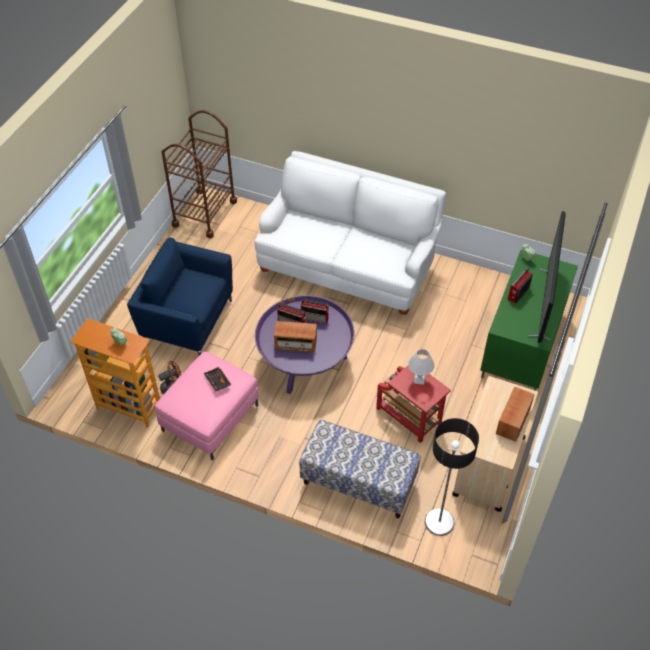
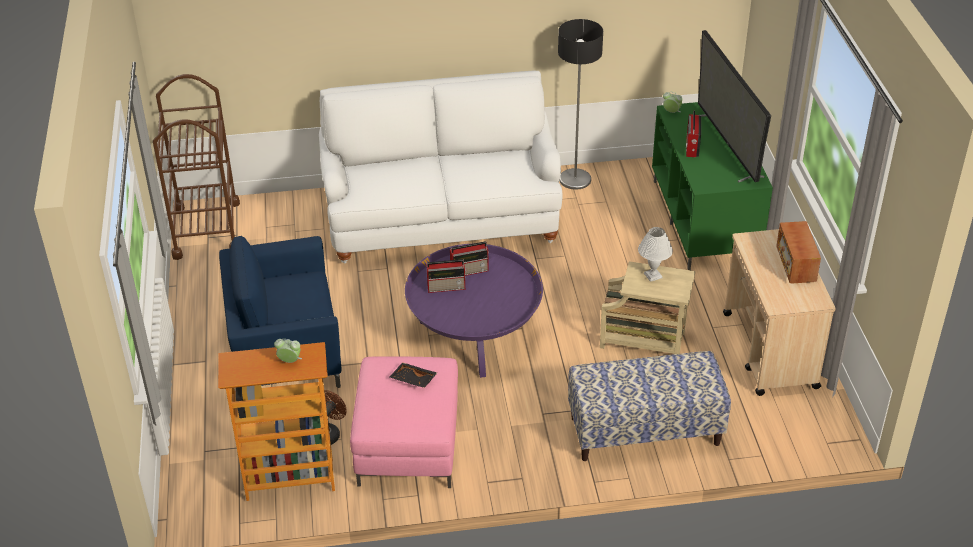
camera: 30 degrees left, 10 degrees down
radio [274,321,317,352] -> none
red side table [376,366,451,443] -> beige side table [600,261,695,354]
floor lamp [425,418,479,536] -> floor lamp moved to [558,19,603,190]

